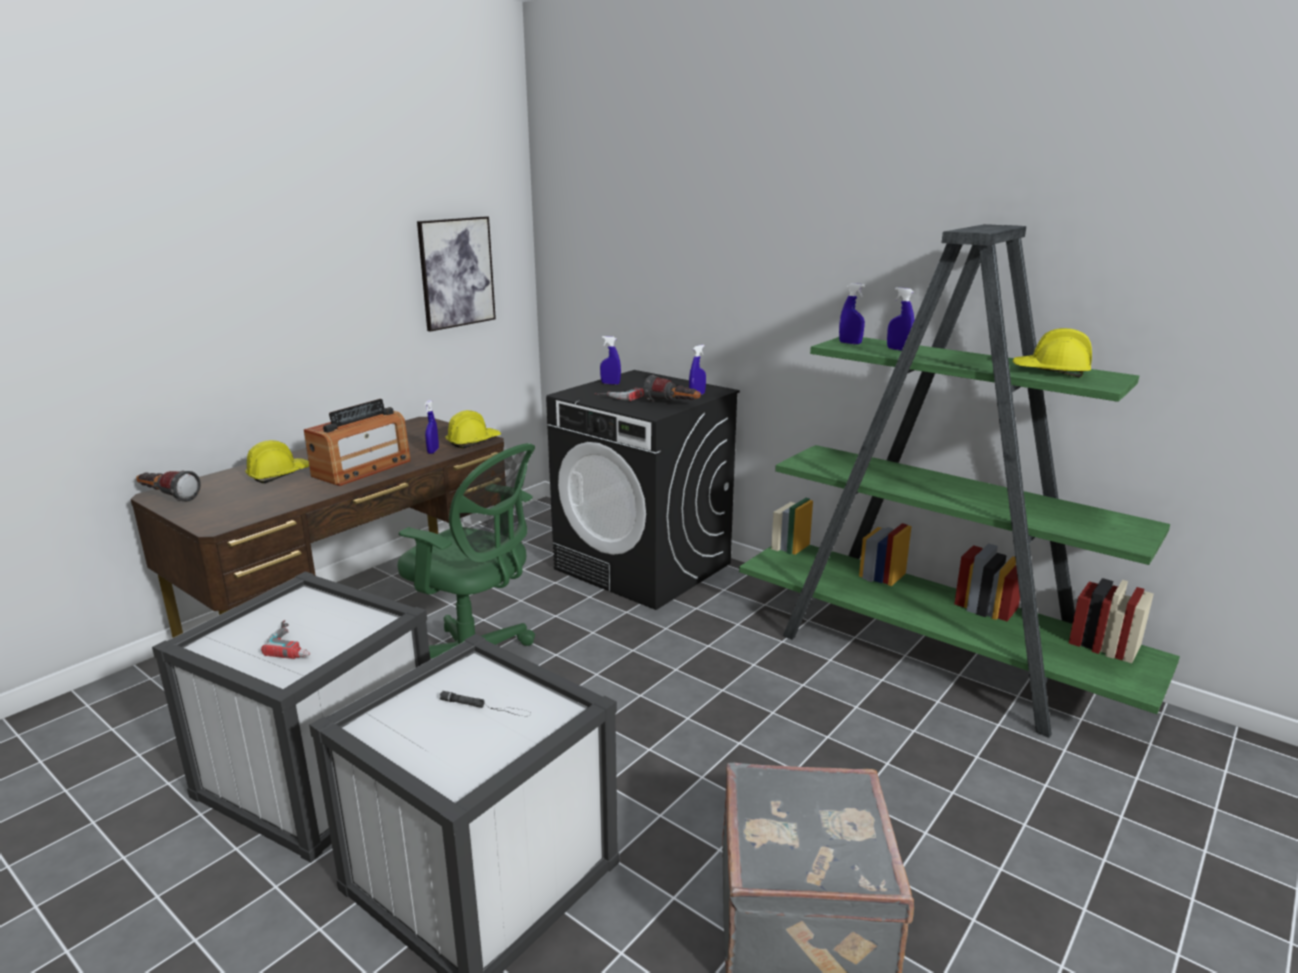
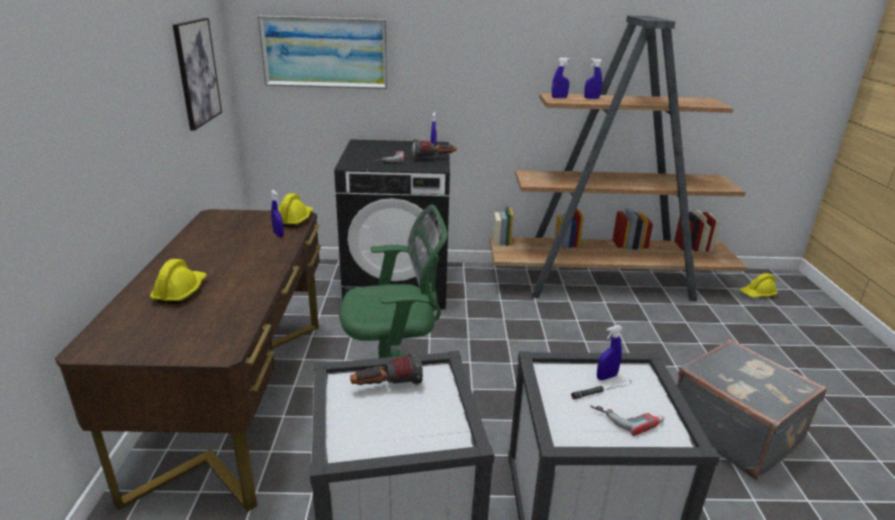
camera: 40 degrees left, 5 degrees up
flashlight [136,471,201,502] -> flashlight moved to [350,352,423,385]
power drill [261,620,310,659] -> power drill moved to [590,405,664,436]
radio [304,399,411,486] -> none
blue spray bottle [600,336,621,385] -> blue spray bottle moved to [597,325,623,380]
green bookcase [739,224,1180,738] -> brown bookcase [490,16,747,301]
yellow hard hat [1012,328,1092,378] -> yellow hard hat moved to [740,273,778,297]
none -> picture [258,16,388,89]

